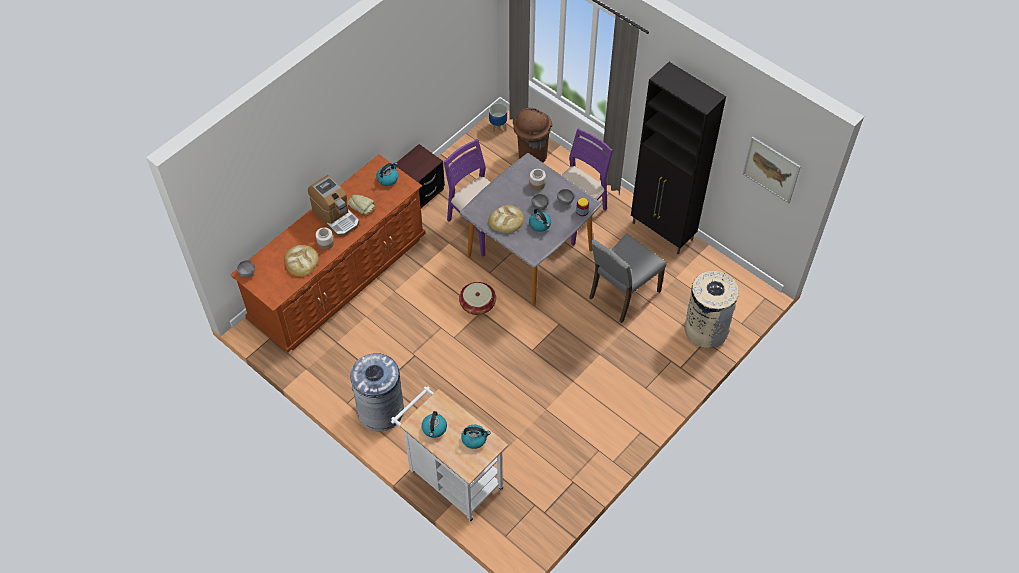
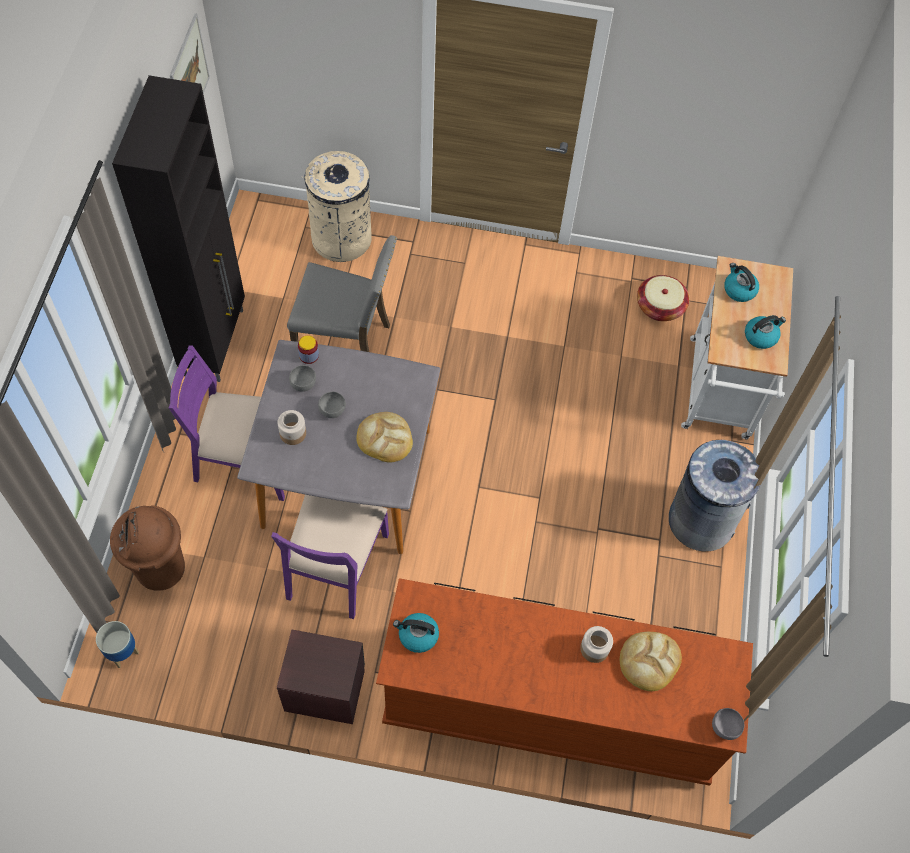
camera: 125 degrees left, 5 degrees up
coffee machine [308,175,359,237] -> none
bread [348,195,375,215] -> none
basket [459,282,496,315] -> basket moved to [637,275,689,321]
kettle [529,208,551,232] -> none

